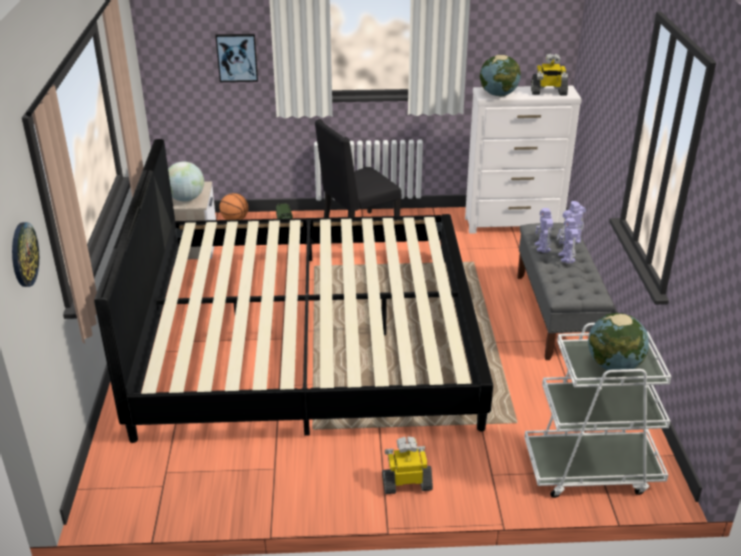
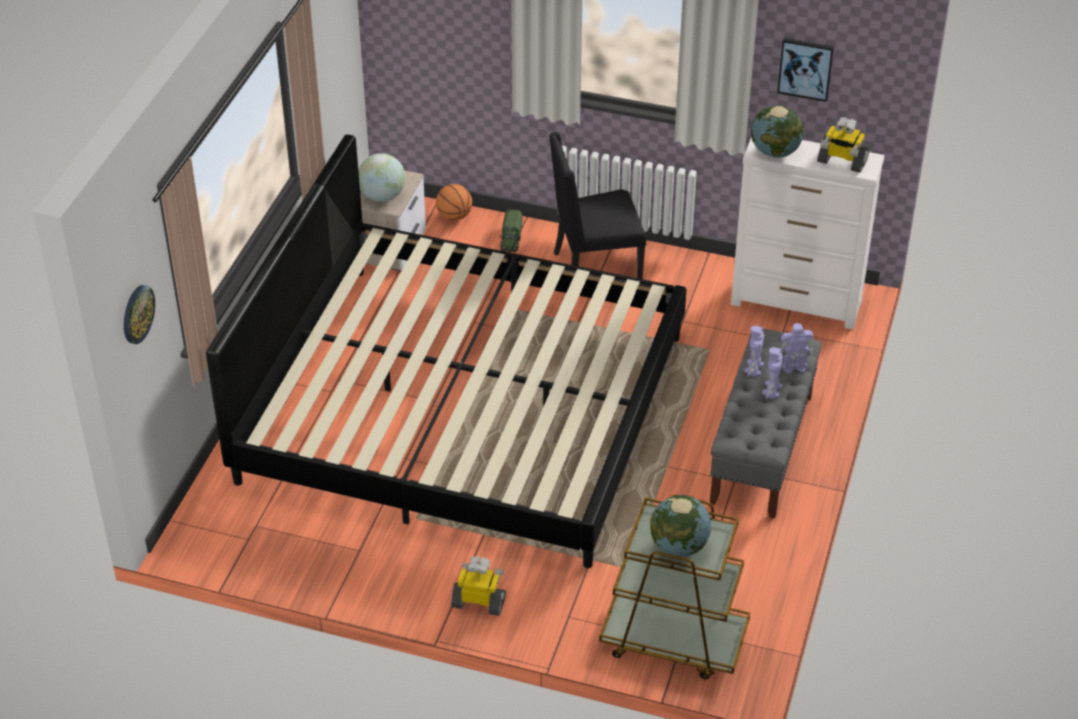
camera: 20 degrees right, 10 degrees up
picture [215,34,258,82] -> picture moved to [777,38,834,102]
white cart [524,323,671,498] -> brown cart [599,495,750,679]

